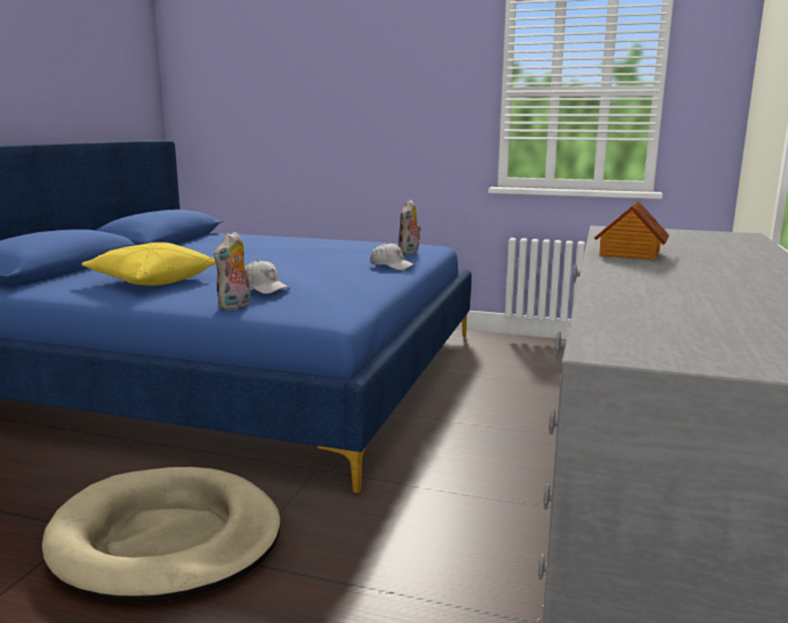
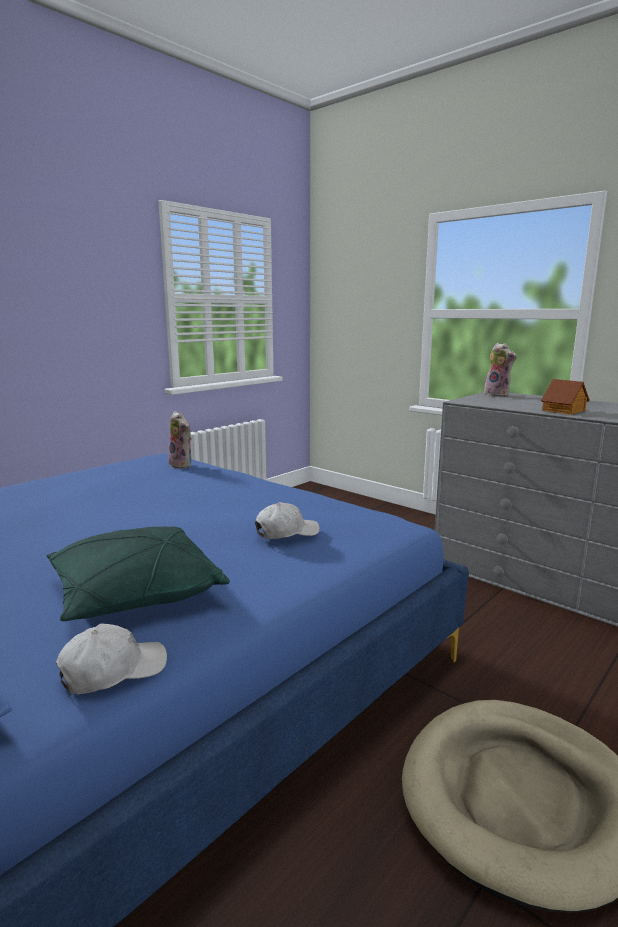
camera: 65 degrees left, 0 degrees up
yellow pillow [82,242,216,286] -> green pillow [46,527,230,621]
plush toy [214,232,251,310] -> plush toy moved to [484,343,517,397]
white cap [370,243,415,270] -> white cap moved to [56,623,167,694]

